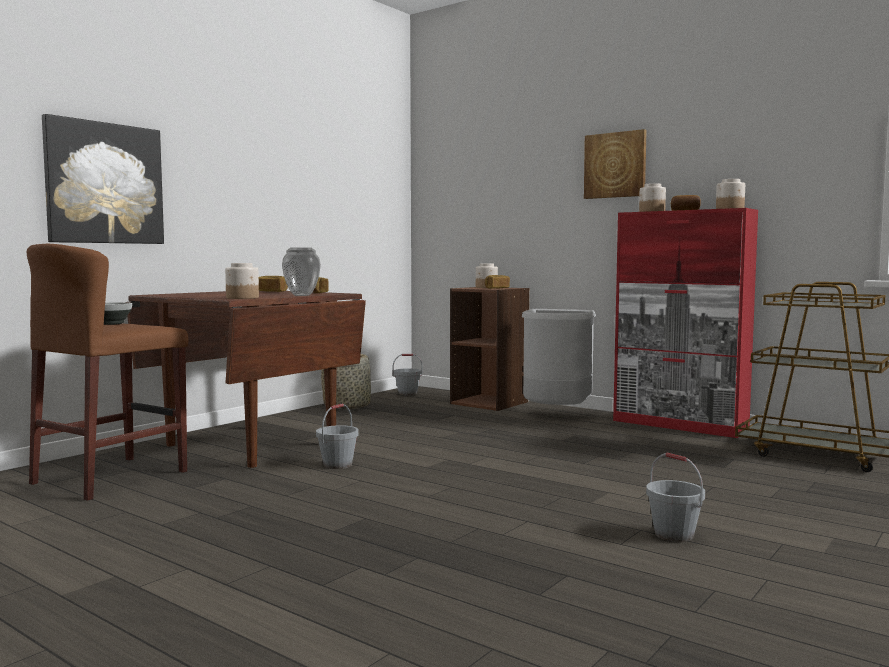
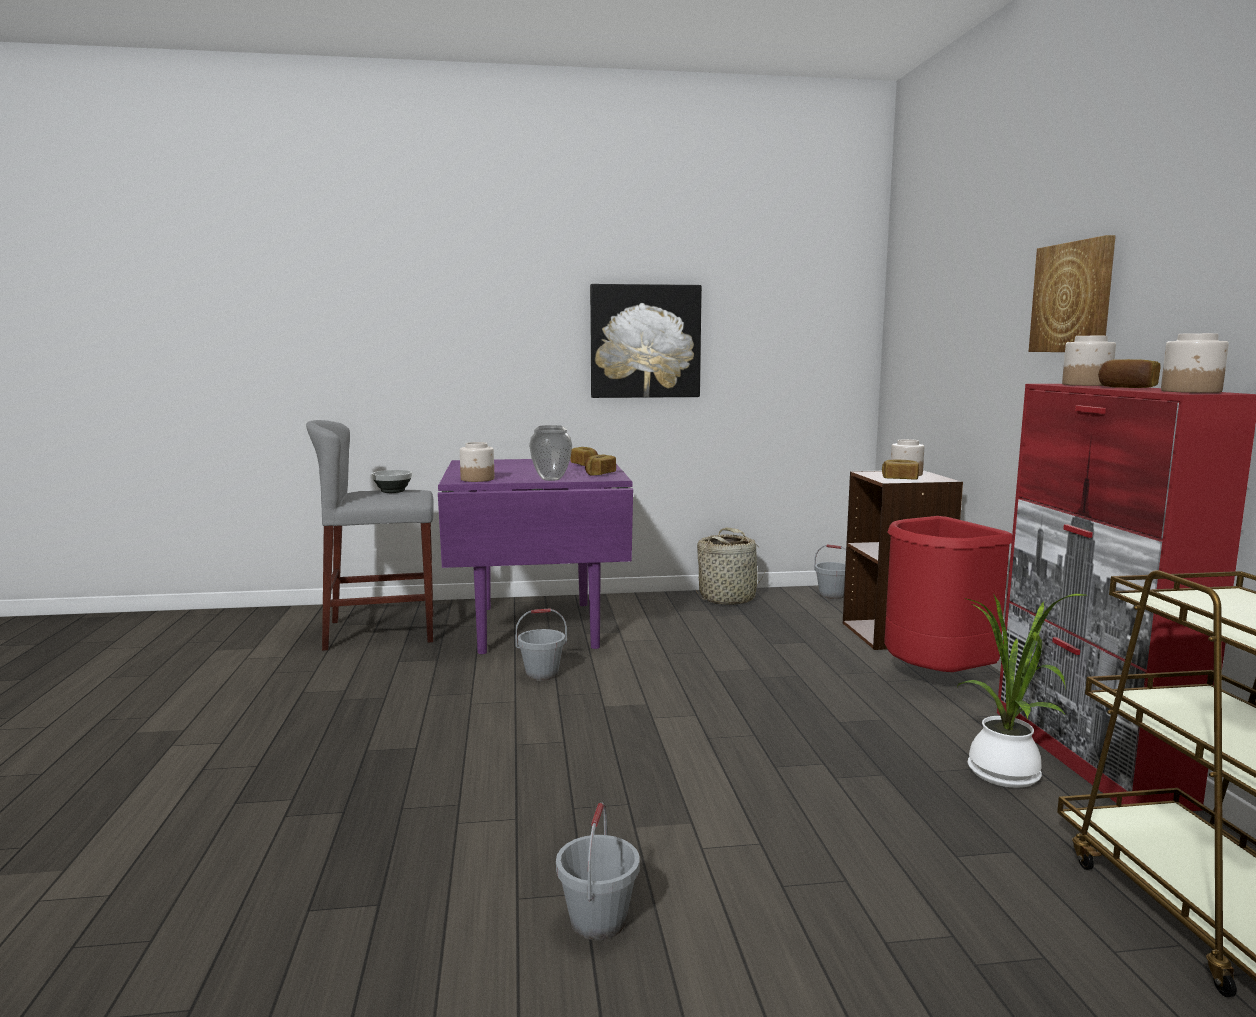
camera: 45 degrees right, 5 degrees up
brown stool [27,244,189,501] -> grey stool [306,420,433,651]
picture [42,114,164,244] -> picture moved to [590,284,702,398]
brown dining table [127,291,366,468] -> purple dining table [438,459,633,654]
grey trash can [522,309,596,405] -> red trash can [884,516,1012,672]
none -> potted plant [957,594,1085,788]

